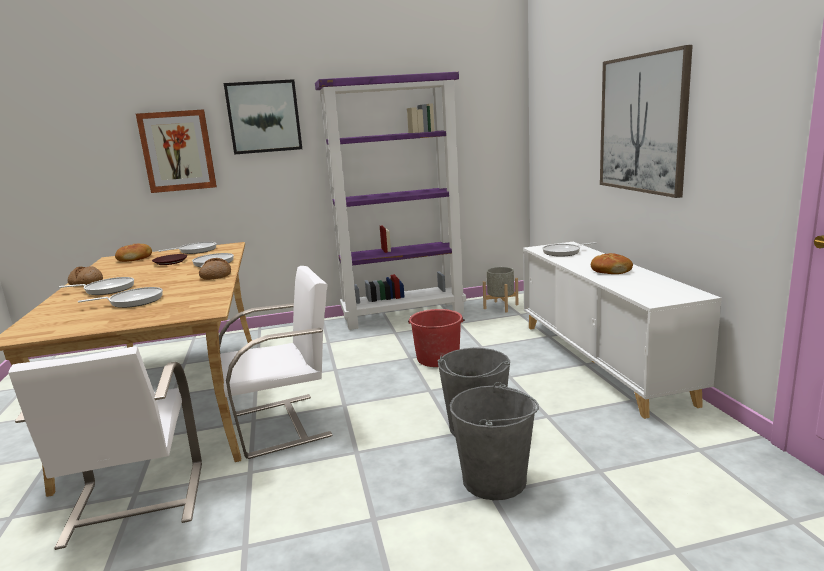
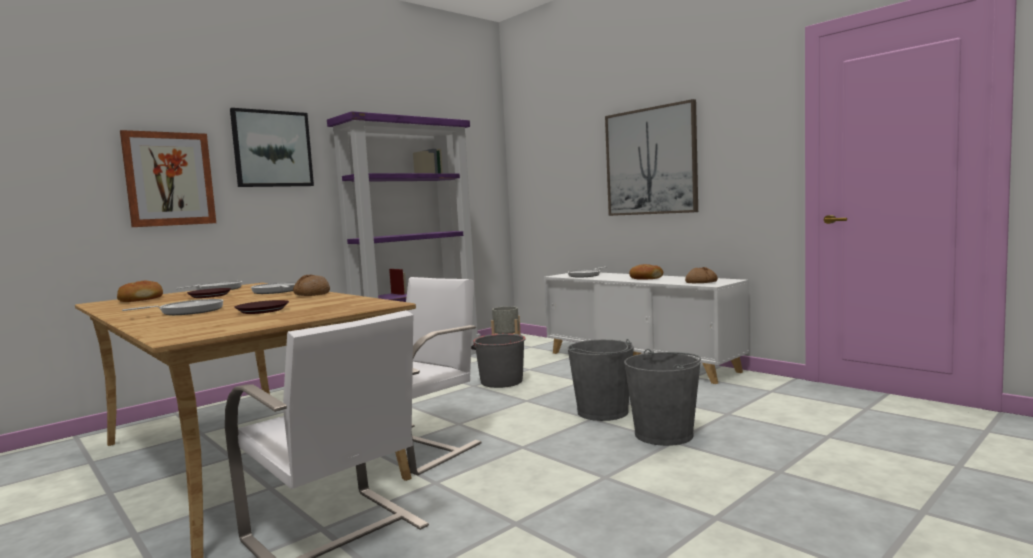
camera: 30 degrees left, 10 degrees down
bread [68,266,103,286] -> bread moved to [685,267,718,283]
frying pan [78,287,163,308] -> brown plate [235,300,289,314]
red bucket [408,309,465,367] -> grey bucket [471,334,526,388]

